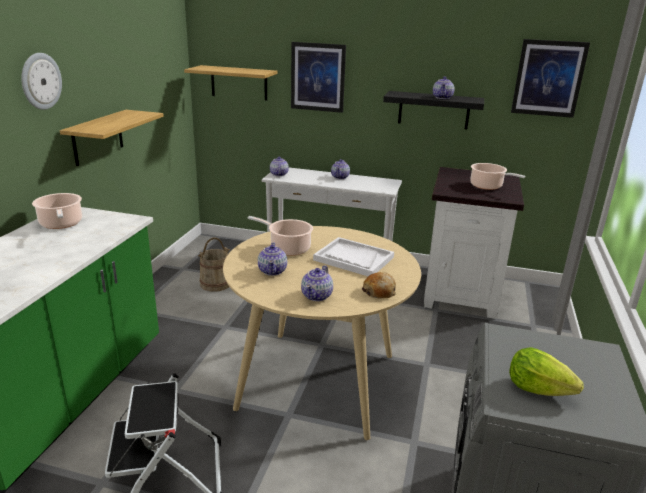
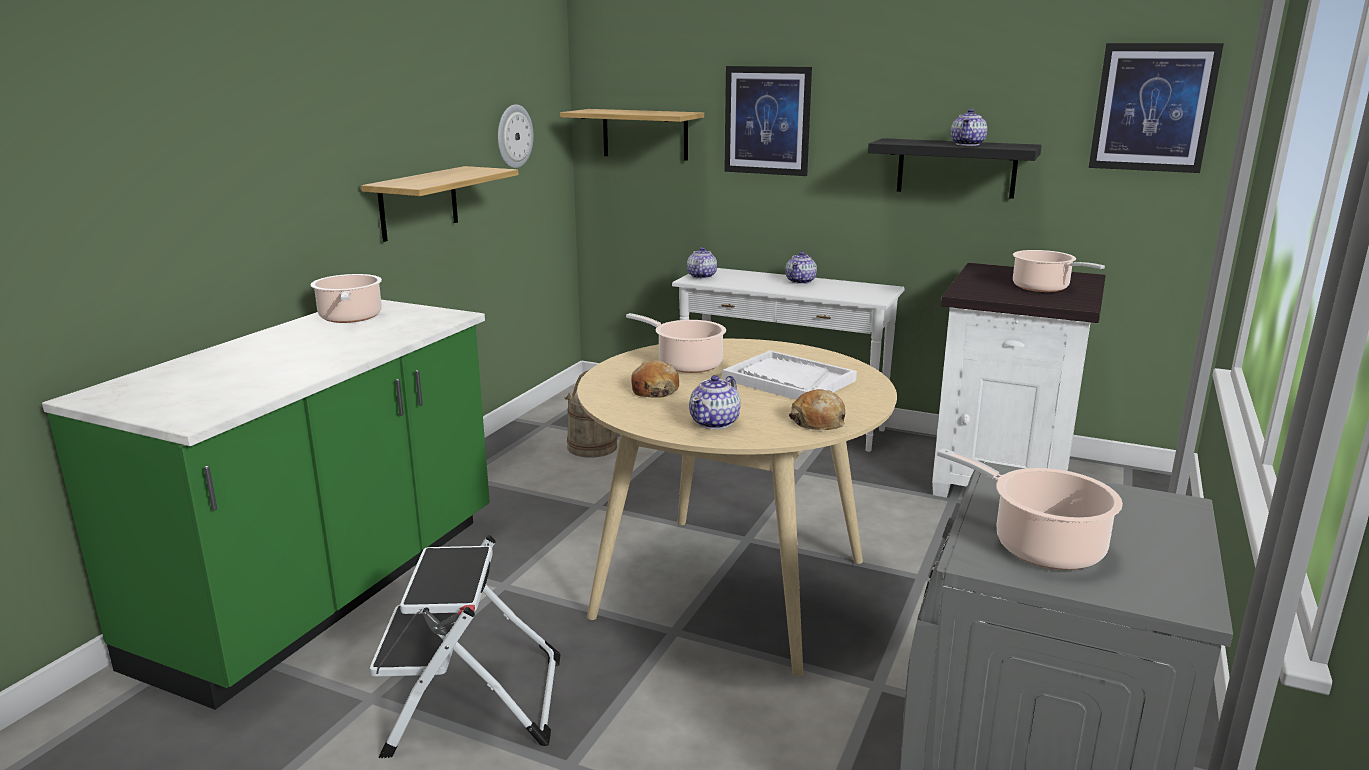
camera: 10 degrees right, 5 degrees down
wall clock [21,53,62,110] -> wall clock moved to [498,104,534,168]
teapot [258,242,287,276] -> bread [631,360,679,398]
lettuce [509,347,584,396] -> cooking pot [937,448,1123,570]

